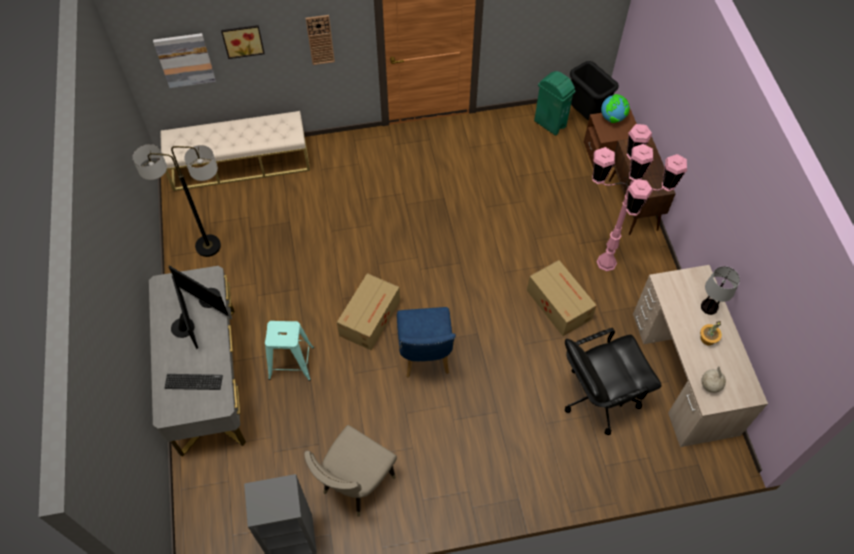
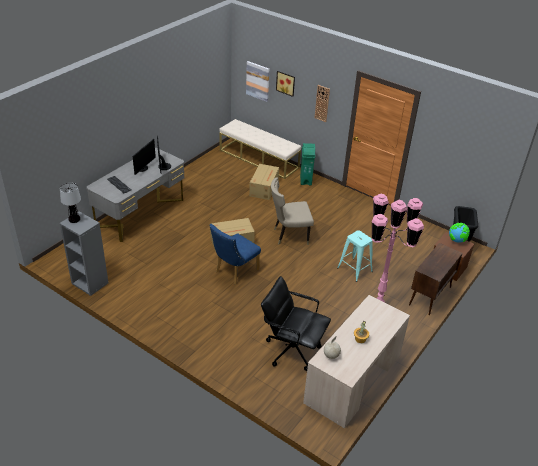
camera: 45 degrees right, 20 degrees down
floor lamp [133,144,221,257] -> none
turquoise stool [265,321,314,381] -> turquoise stool moved to [337,230,373,282]
beige chair [304,425,397,517] -> beige chair moved to [271,177,314,245]
cardboard box [527,260,597,336] -> cardboard box moved to [249,164,279,200]
green trash can [534,71,575,136] -> green trash can moved to [300,143,315,185]
table lamp [701,266,740,315] -> table lamp moved to [60,183,81,223]

